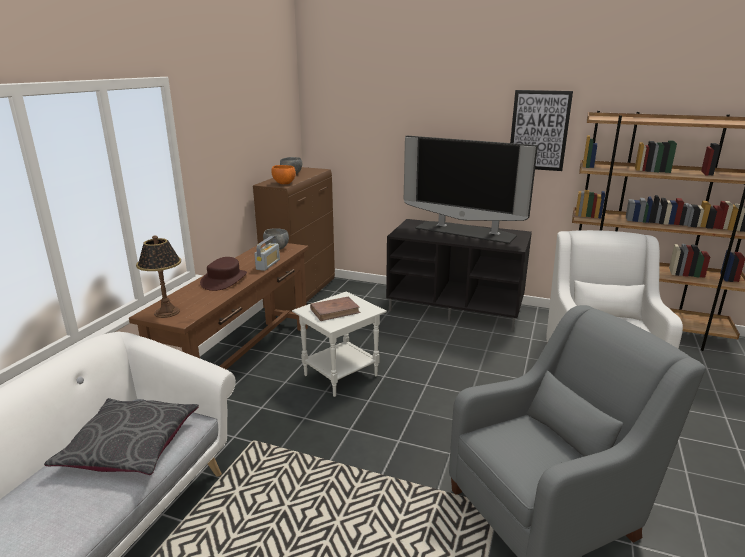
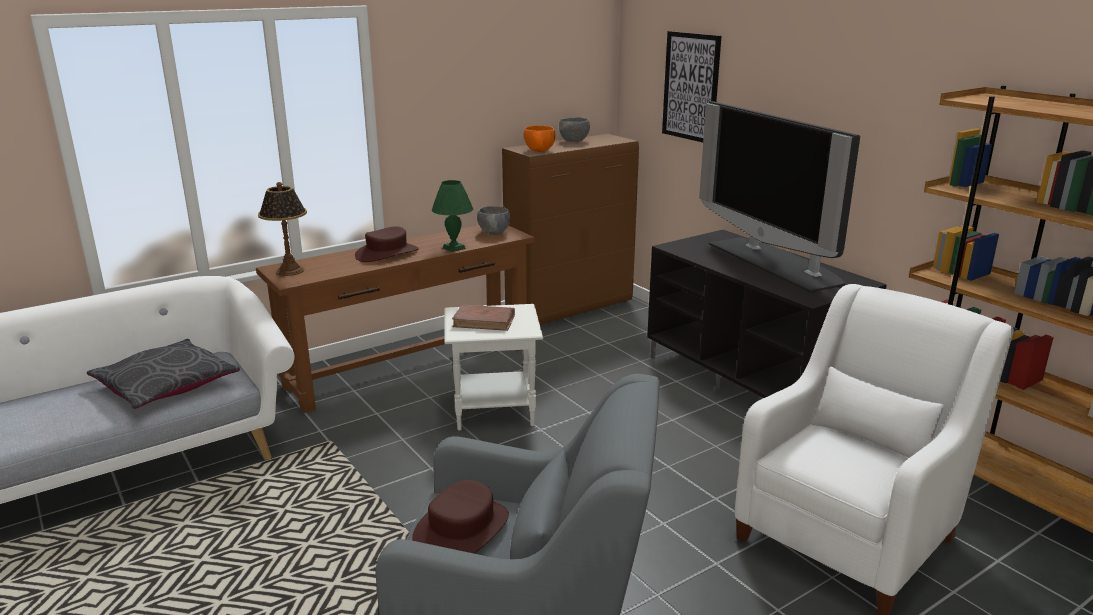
camera: 35 degrees right, 0 degrees up
radio [254,236,280,271] -> green table lamp [432,180,473,252]
picture [510,90,573,171] -> picture moved to [662,31,721,143]
none -> brown hat [412,480,509,553]

